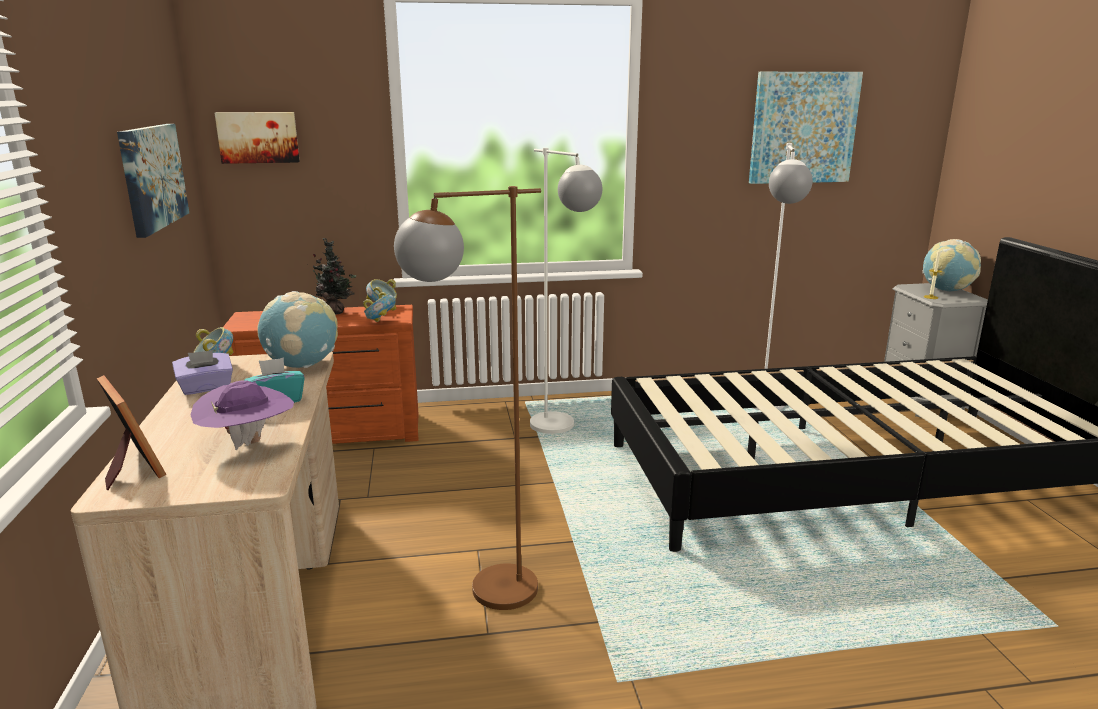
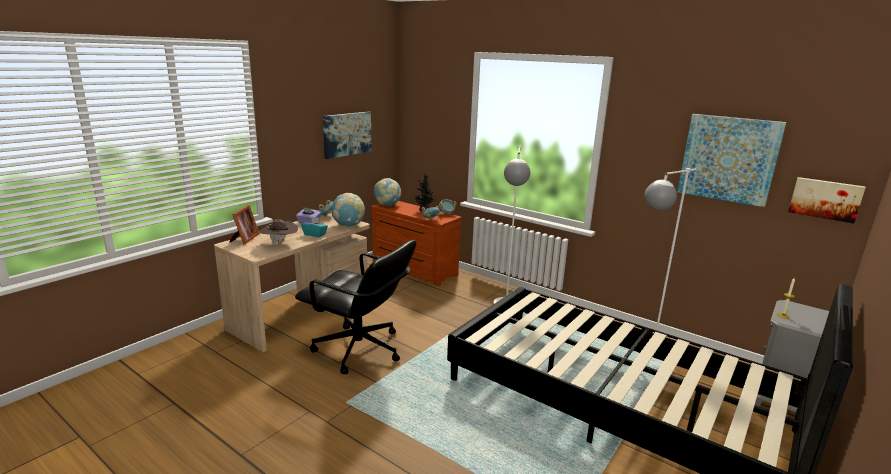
camera: 45 degrees right, 0 degrees up
purple hat [190,380,294,450] -> brown hat [259,219,298,245]
picture [215,112,300,164] -> picture moved to [788,177,866,224]
brown floor lamp [394,186,541,610] -> black office chair [295,240,416,374]
globe [922,239,981,291] -> globe moved to [374,178,401,206]

